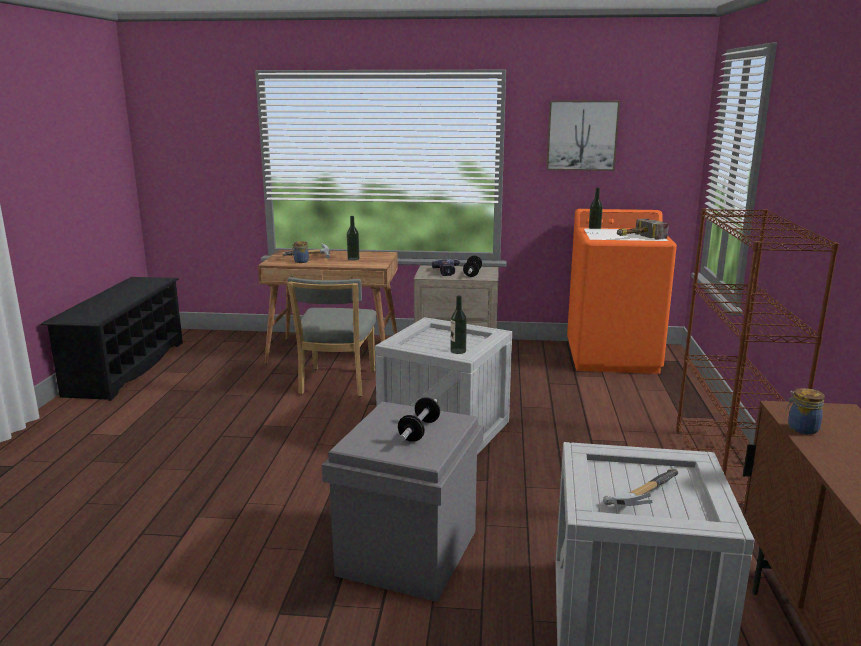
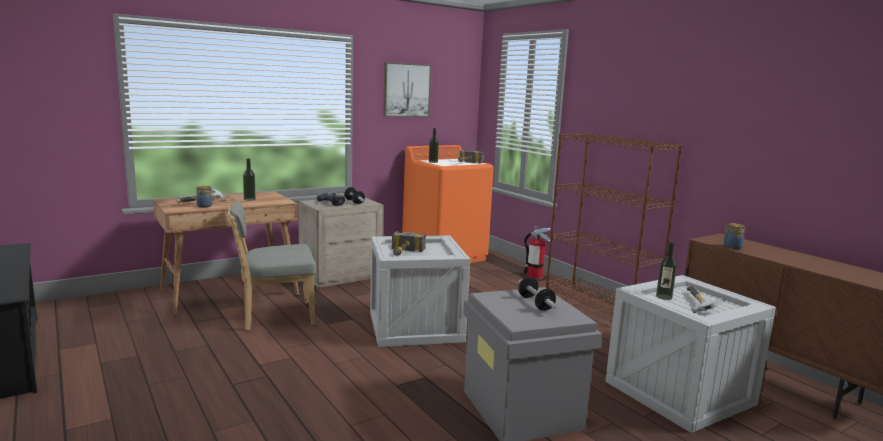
camera: 40 degrees left, 5 degrees down
grey chair [287,277,377,397] -> grey chair turned 105 degrees clockwise [228,201,316,331]
bottle [450,295,467,354] -> bottle moved to [656,242,677,300]
none -> hammer [392,231,426,256]
none -> fire extinguisher [524,226,551,279]

